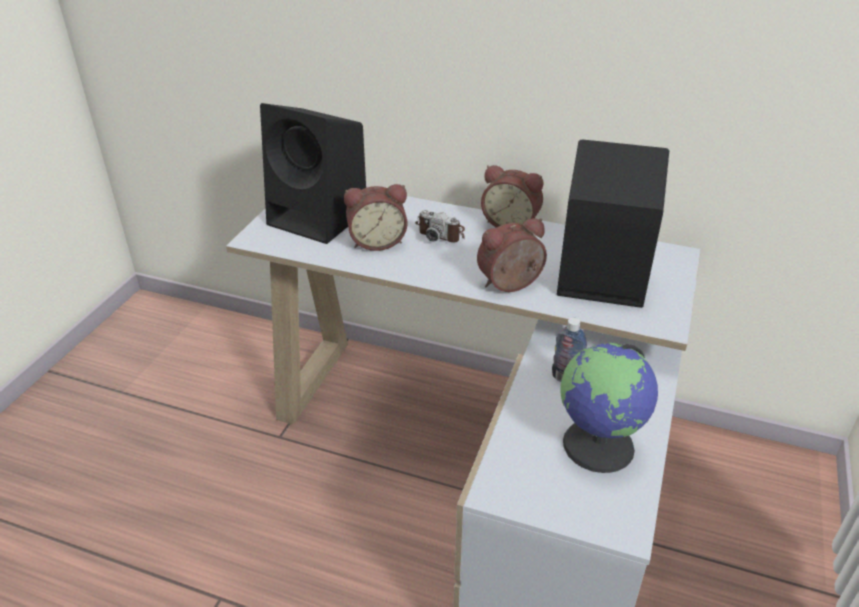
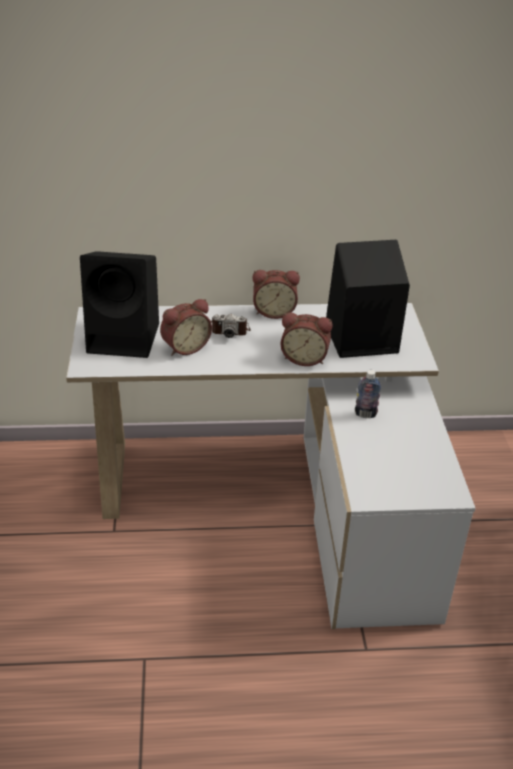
camera: 25 degrees left, 0 degrees up
alarm clock [477,218,547,292] -> alarm clock turned 120 degrees counterclockwise [281,312,332,366]
globe [560,343,658,473] -> none

